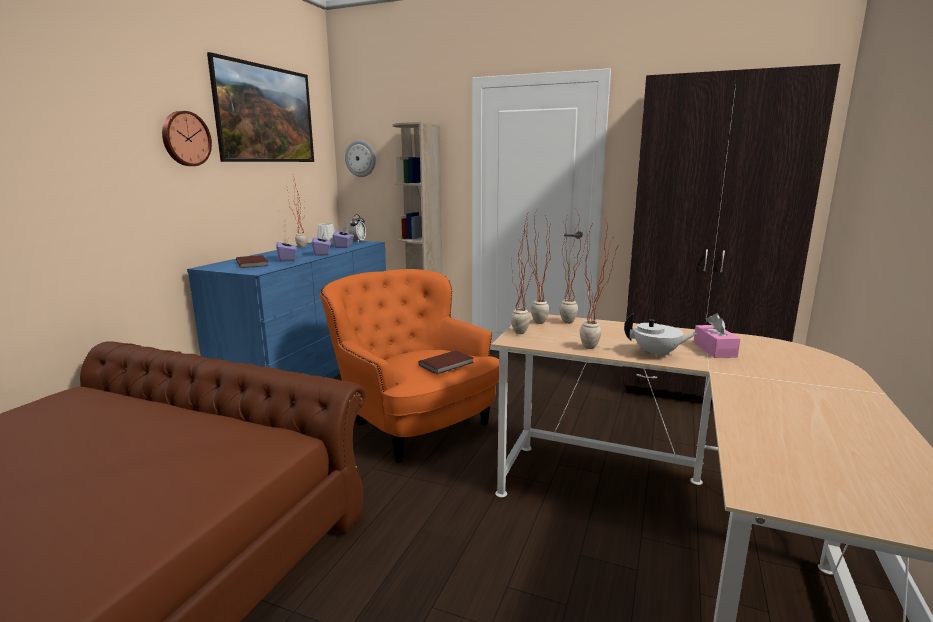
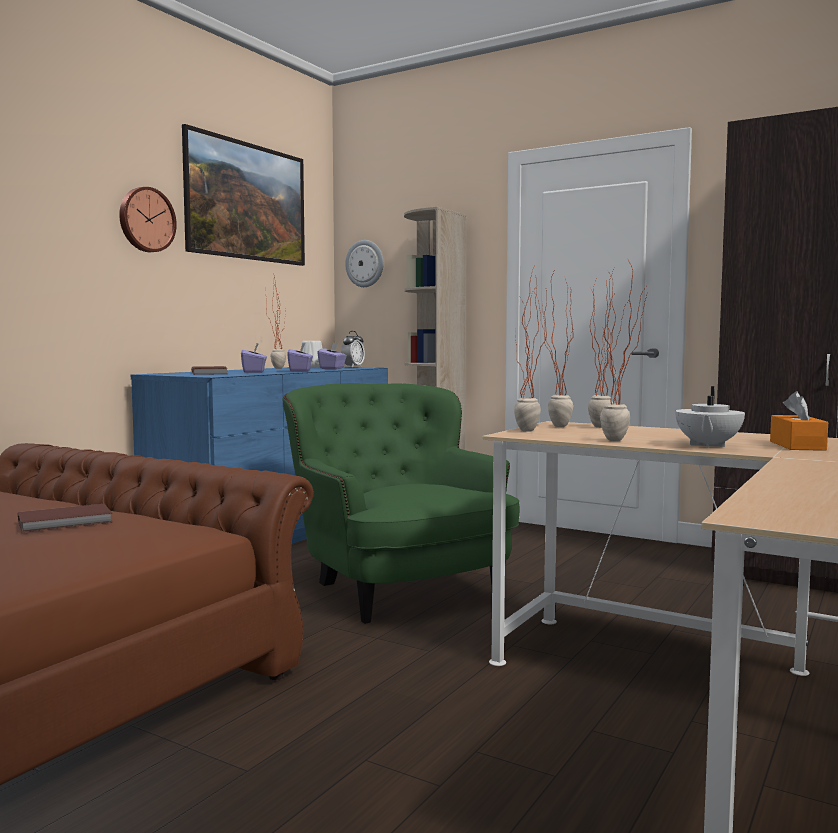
camera: 10 degrees right, 10 degrees down
orange armchair [320,269,499,463] -> green armchair [283,383,520,624]
brown book [418,350,474,374] -> brown book moved to [18,504,112,532]
white teapot [624,313,698,358] -> white teapot turned 90 degrees clockwise [675,386,745,448]
pink tissue box [693,313,740,358] -> orange tissue box [770,391,828,451]

